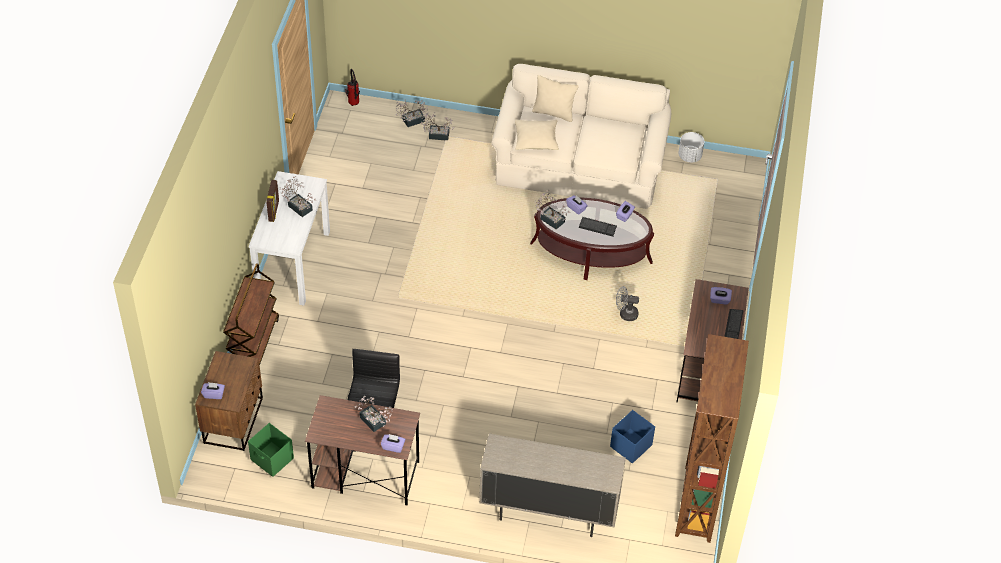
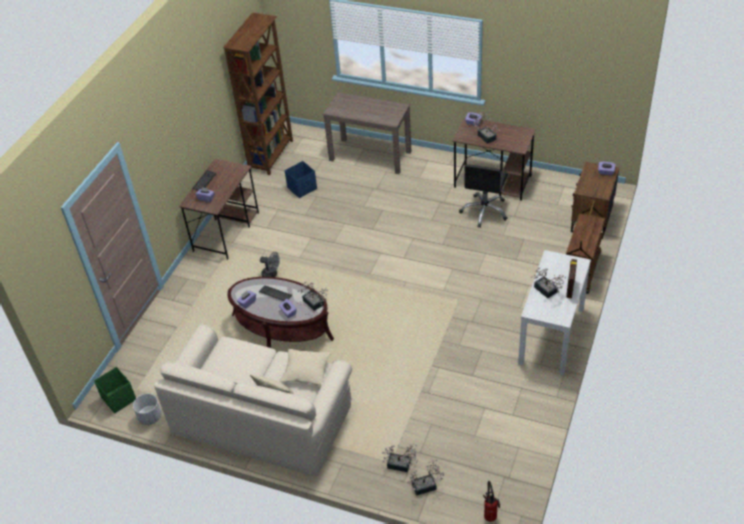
camera: 165 degrees left, 5 degrees down
green storage box [248,423,294,477] -> green storage box moved to [94,367,136,414]
beige cabinet [479,433,626,537] -> brown console table [323,92,412,174]

